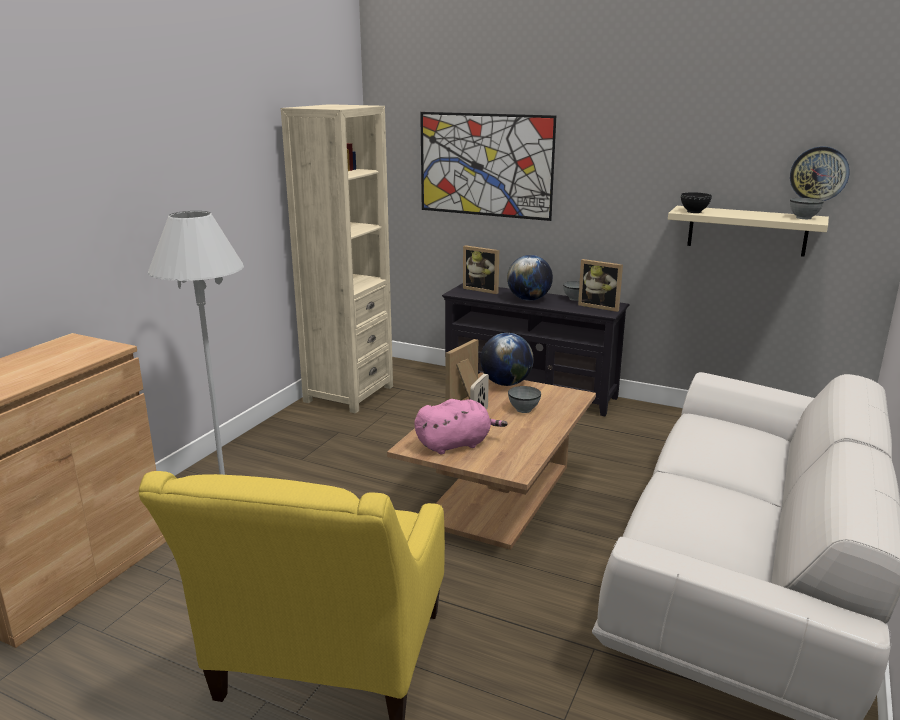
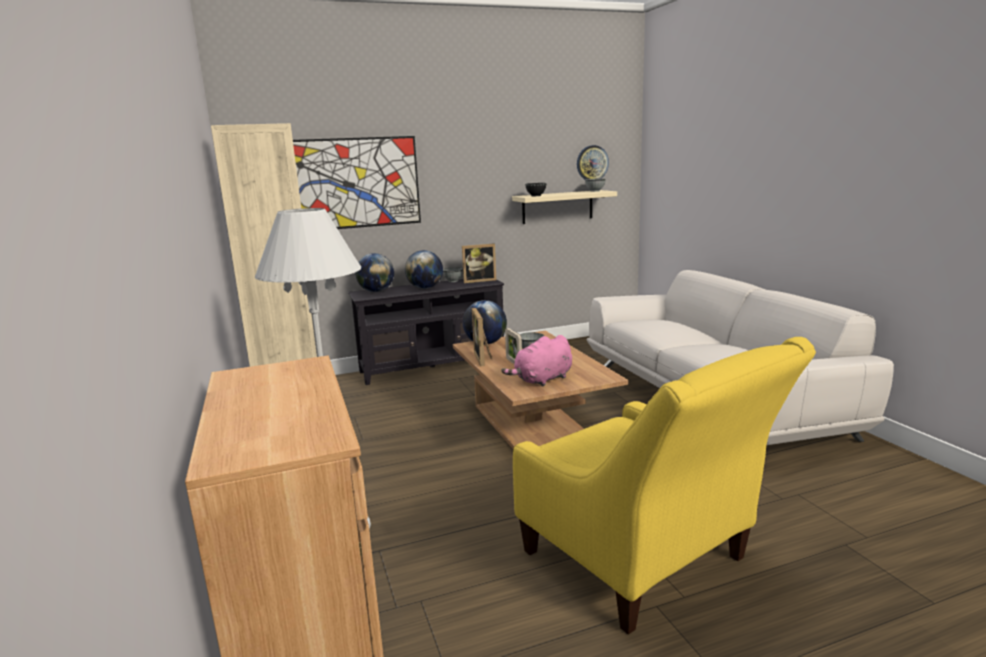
camera: 45 degrees left, 5 degrees down
pink plush toy [414,399,508,454] -> pink plush toy turned 150 degrees counterclockwise [501,335,572,386]
picture frame [463,245,499,294] -> globe [355,253,394,292]

